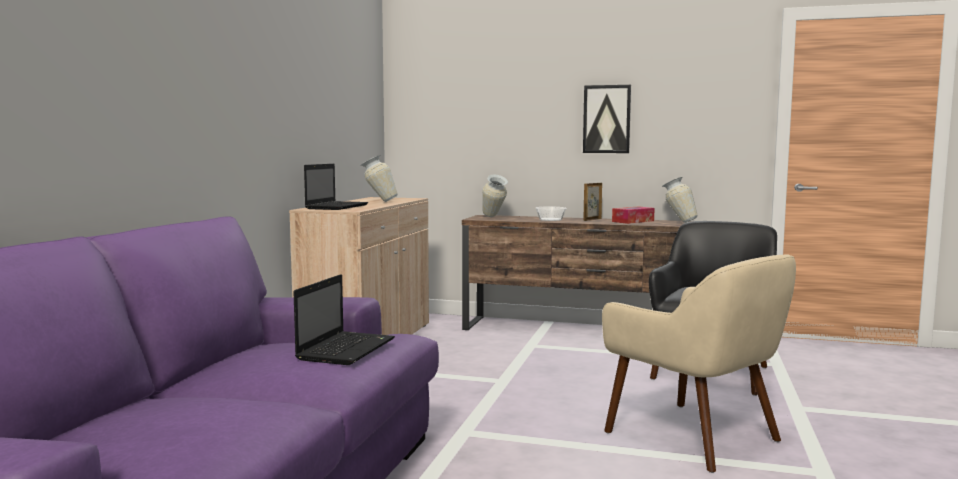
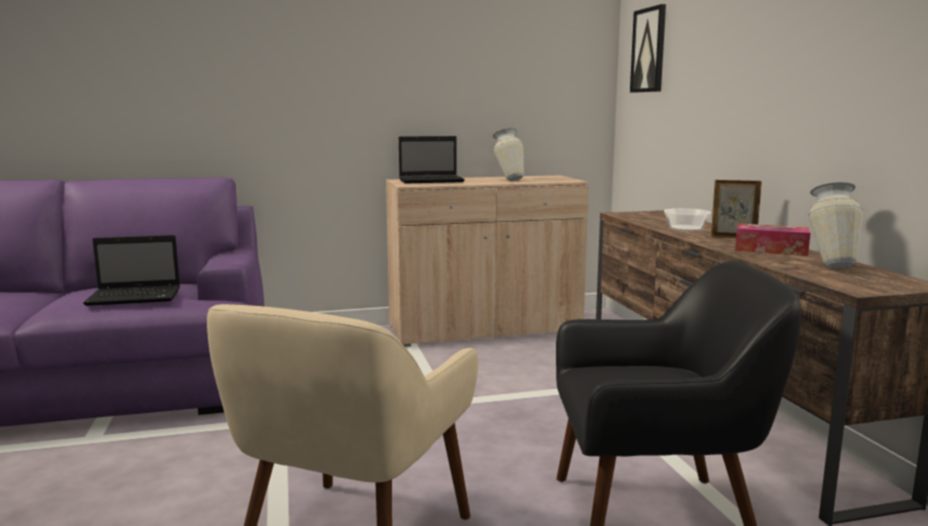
camera: 60 degrees right, 5 degrees up
vase [482,174,508,217] -> none
picture [583,85,631,153] -> picture moved to [630,4,666,93]

